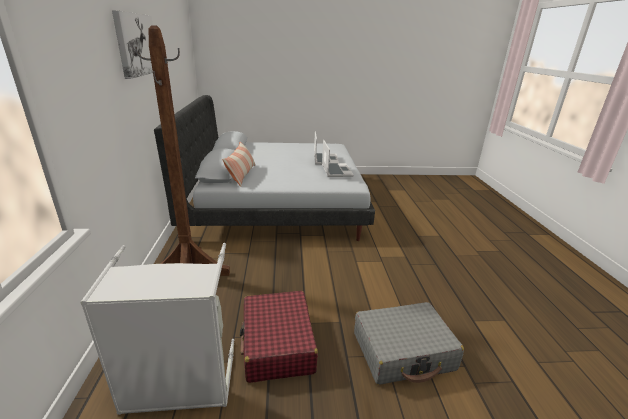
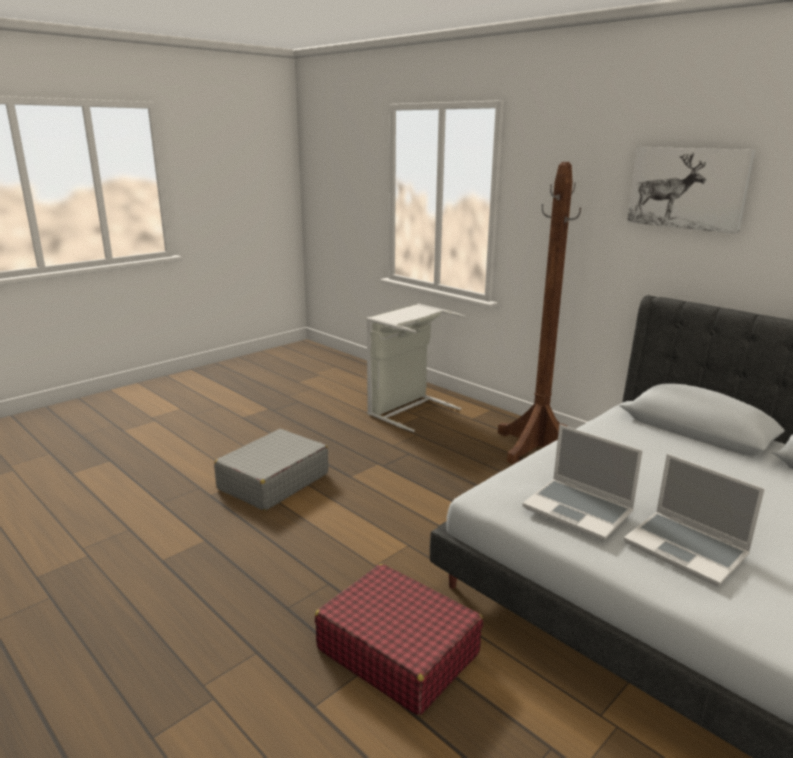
camera: 140 degrees right, 5 degrees down
pillow [222,142,255,187] -> none
red suitcase [239,291,318,383] -> red suitcase moved to [315,564,483,716]

